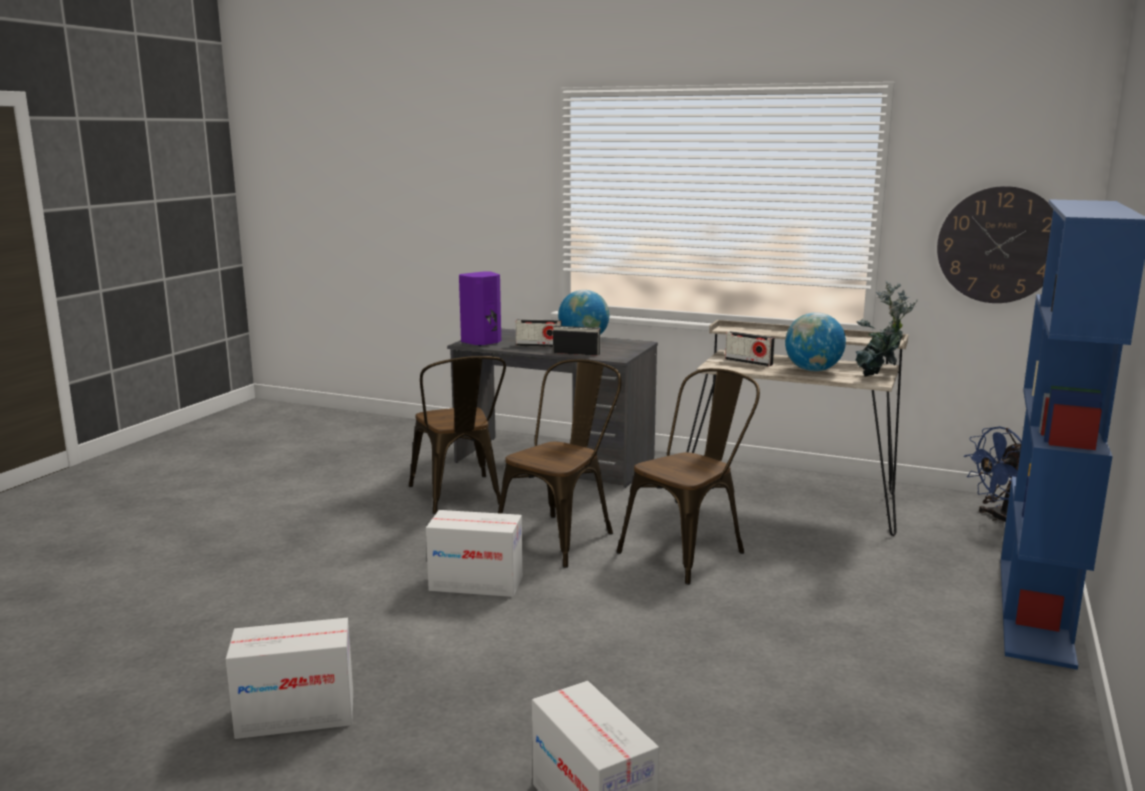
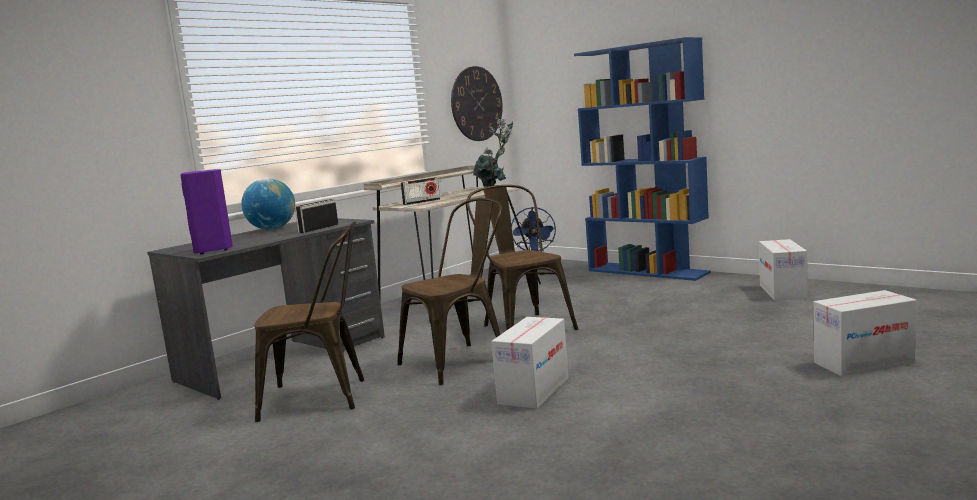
camera: 70 degrees left, 5 degrees down
cardboard box [226,618,353,739] -> cardboard box moved to [759,239,808,301]
brown chair [498,359,621,568] -> brown chair turned 90 degrees clockwise [397,198,502,385]
radio [516,319,562,347] -> none
globe [785,312,846,371] -> none

